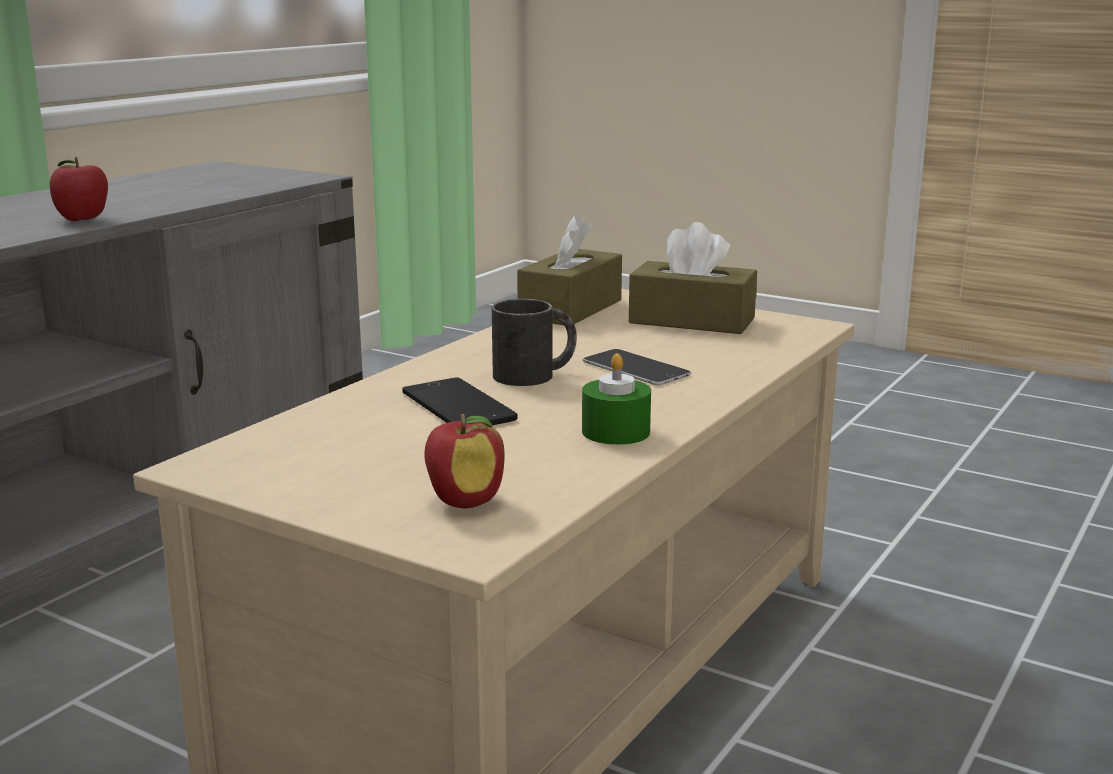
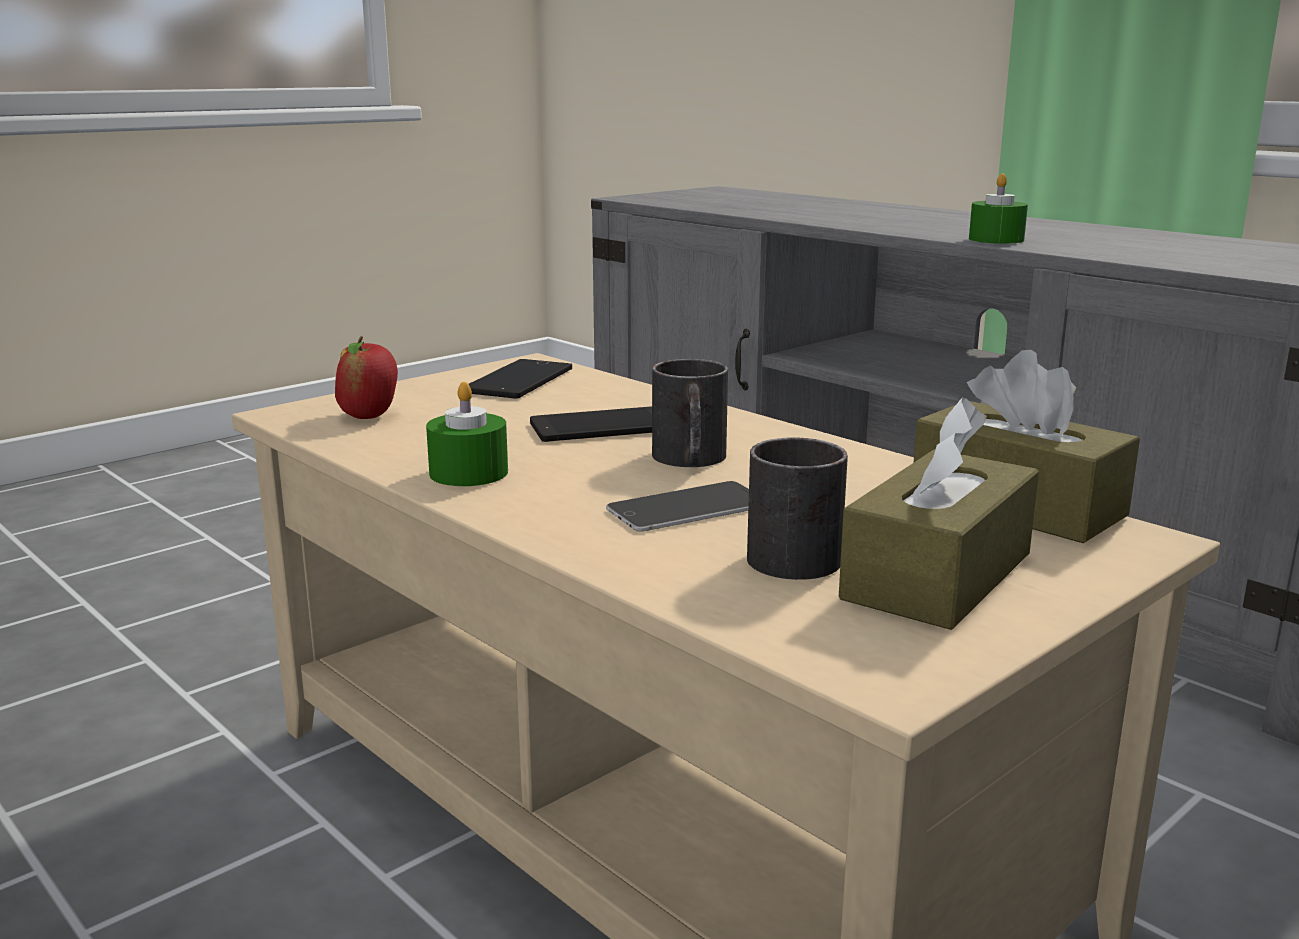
camera: 105 degrees right, 0 degrees up
apple [50,157,108,221] -> green candle [969,173,1028,244]
none -> phone [469,359,572,398]
none -> black mug [747,437,848,580]

